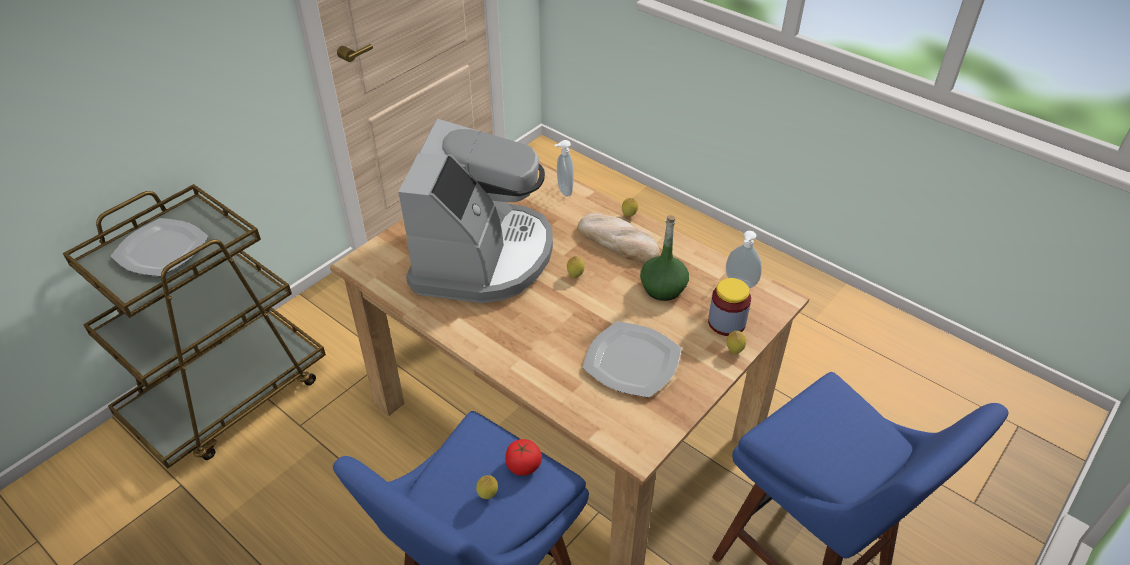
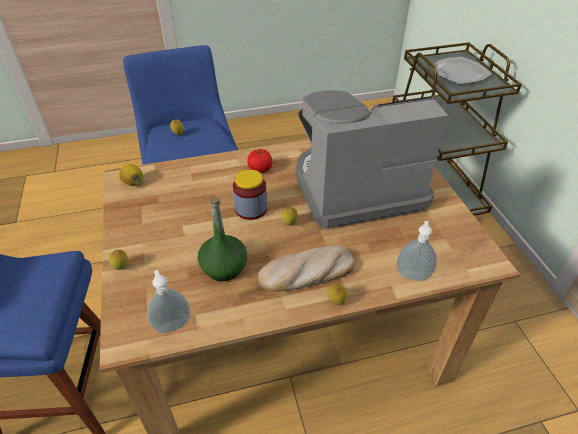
camera: 125 degrees right, 0 degrees up
coffee machine [398,119,553,303] -> coffee machine turned 120 degrees clockwise [295,90,448,229]
tomato [505,439,542,476] -> tomato moved to [247,149,272,173]
plate [582,321,681,397] -> none
jar [708,278,751,336] -> jar moved to [233,169,267,220]
none -> lemon [119,164,143,186]

